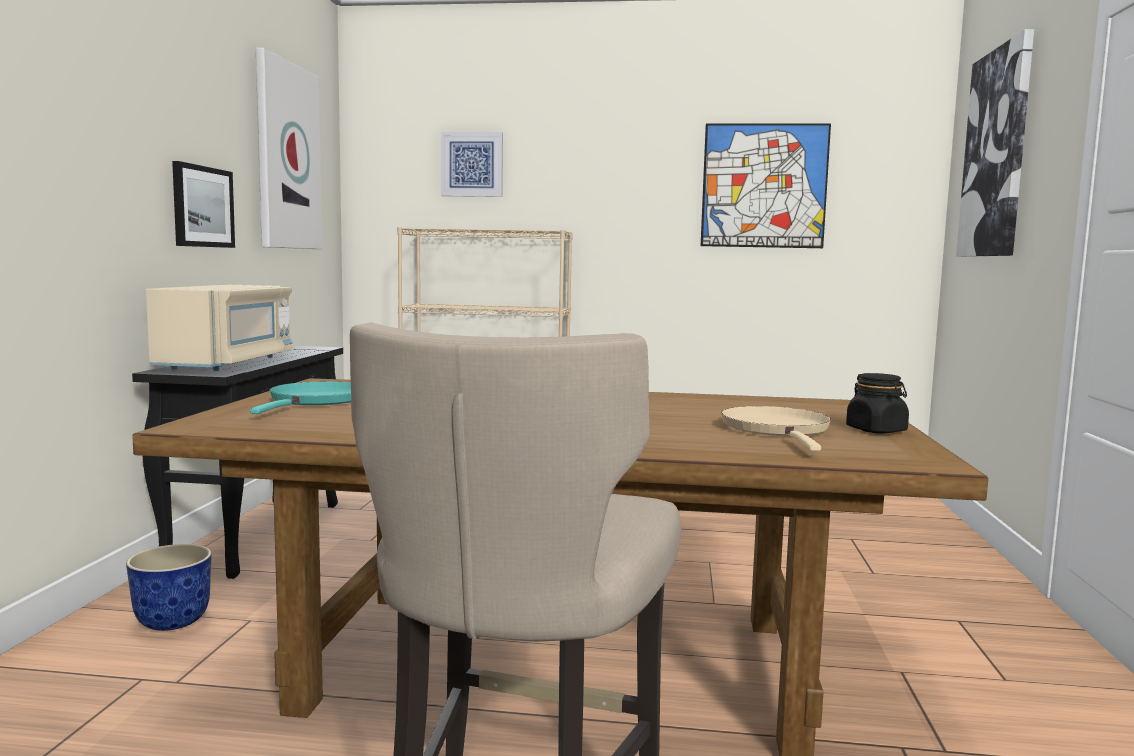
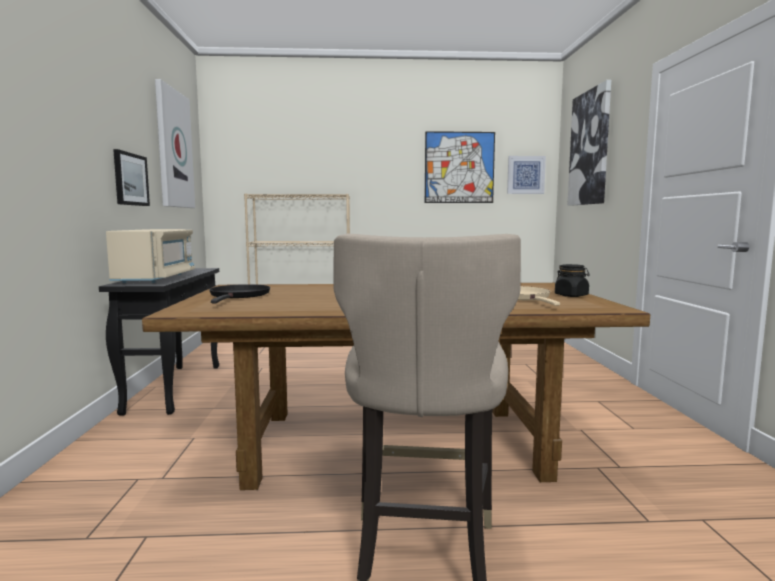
camera: 10 degrees left, 0 degrees up
planter [126,544,212,631] -> none
turquoise frying pan [250,381,351,414] -> black frying pan [209,284,270,303]
picture [441,132,503,197] -> picture moved to [507,156,546,194]

